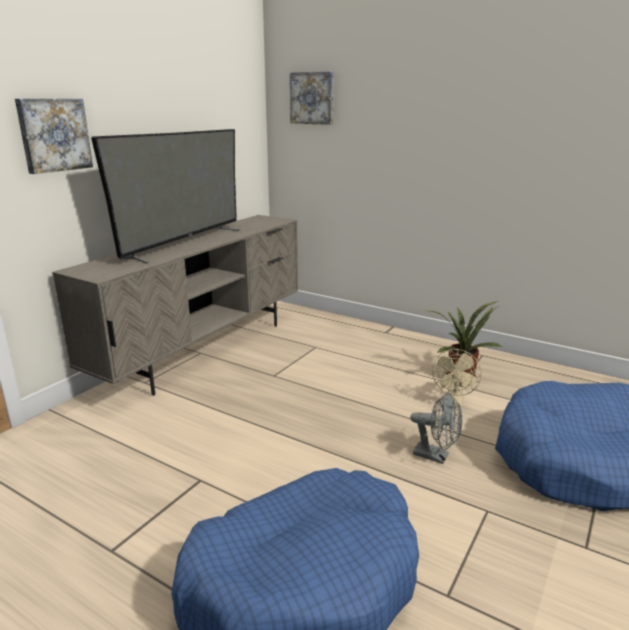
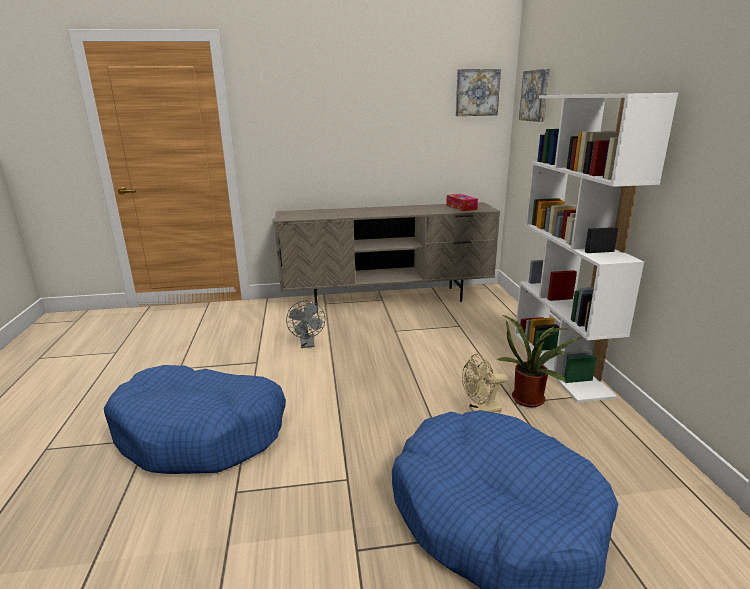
camera: 50 degrees right, 0 degrees up
picture [15,99,93,174] -> picture moved to [456,69,501,116]
television [91,129,240,264] -> none
grey fan [410,393,462,464] -> grey fan moved to [286,301,325,348]
none -> tissue box [446,194,478,211]
none -> white bookcase [514,93,678,403]

